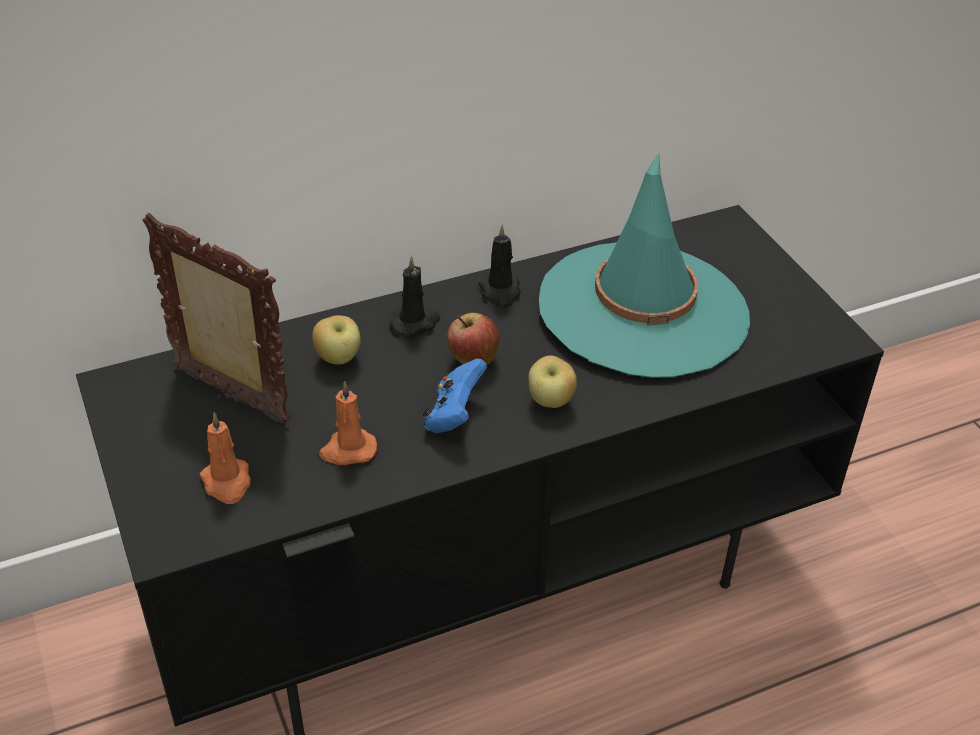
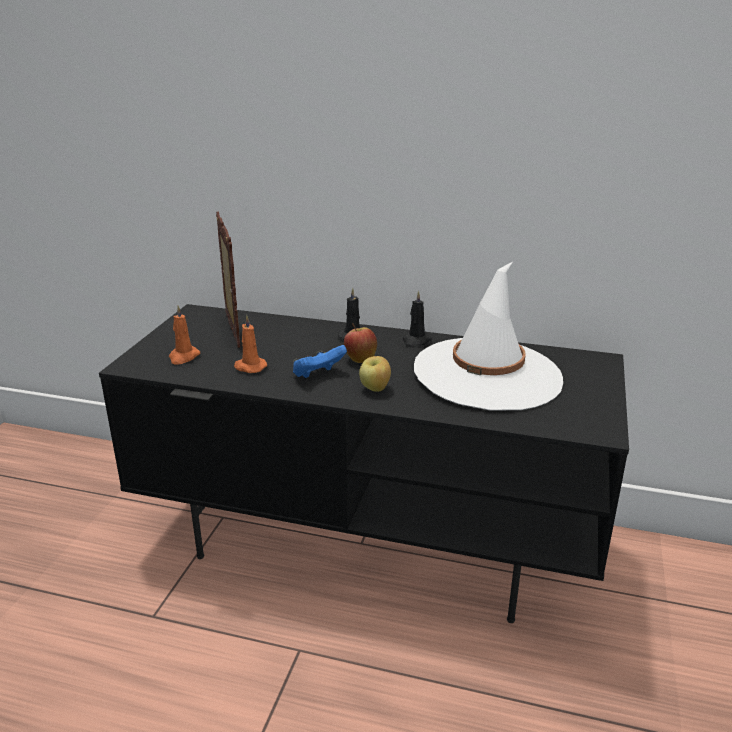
camera: 40 degrees right, 15 degrees down
apple [312,315,361,365] -> none
turquoise hat [539,154,750,378] -> white hat [414,262,563,411]

